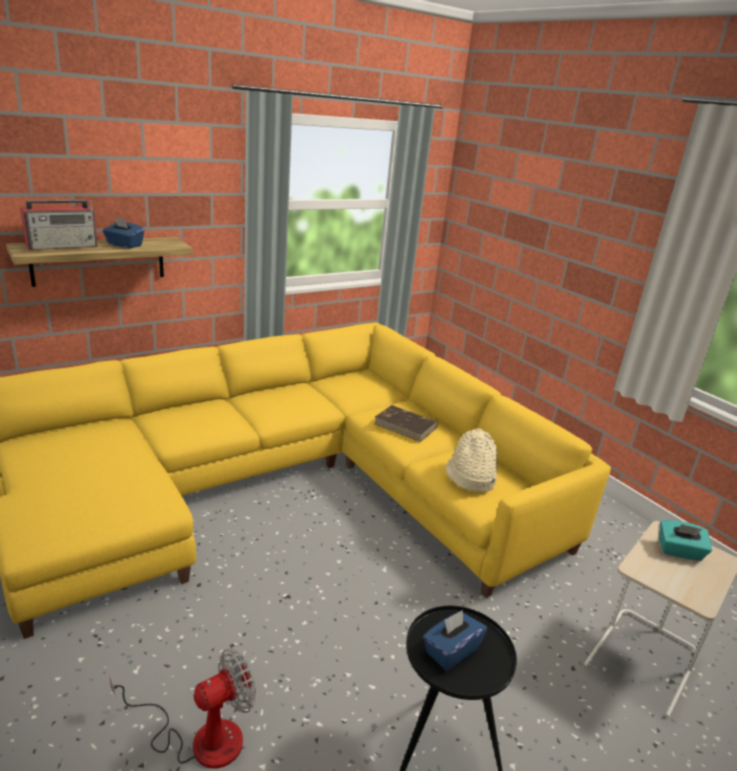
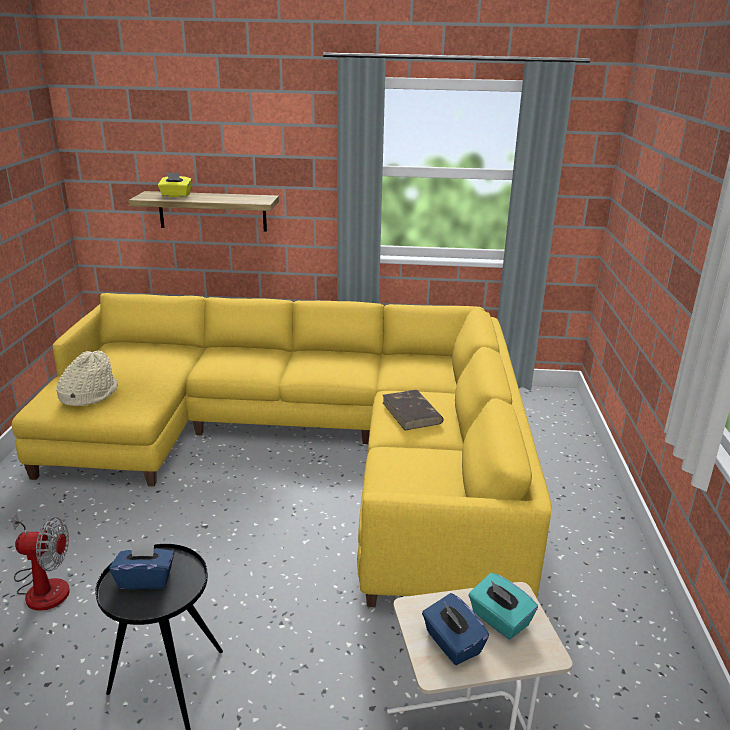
camera: 40 degrees right, 0 degrees up
radio [20,199,98,250] -> yellow tissue box [158,172,192,197]
blue tissue box [103,217,144,248] -> blue tissue box moved to [422,593,489,665]
beige hat [446,428,498,492] -> beige hat moved to [56,351,118,406]

